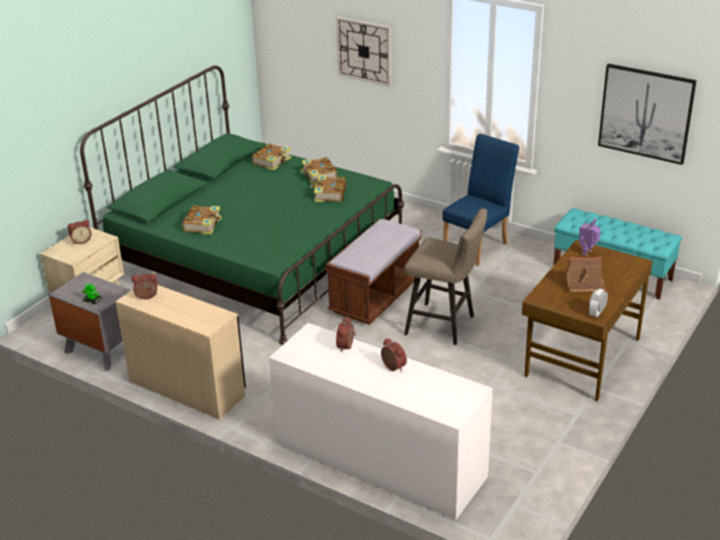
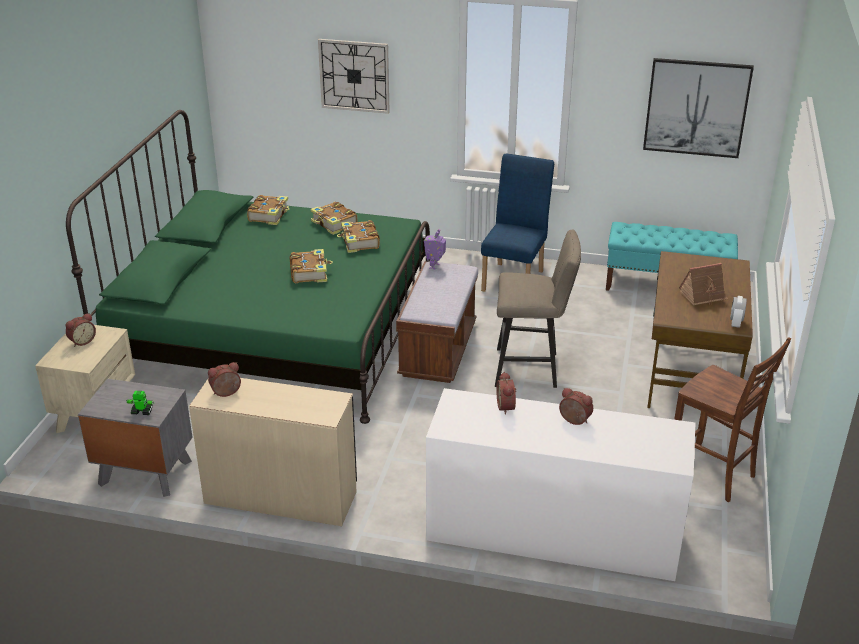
camera: 20 degrees left, 0 degrees up
book [183,205,222,235] -> book moved to [290,249,333,283]
toy robot [579,219,601,256] -> toy robot moved to [424,229,446,270]
none -> brown chair [674,337,791,502]

